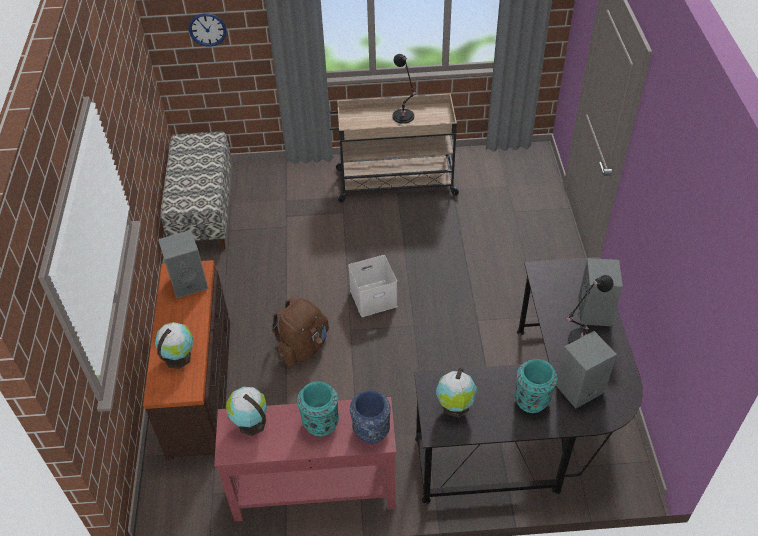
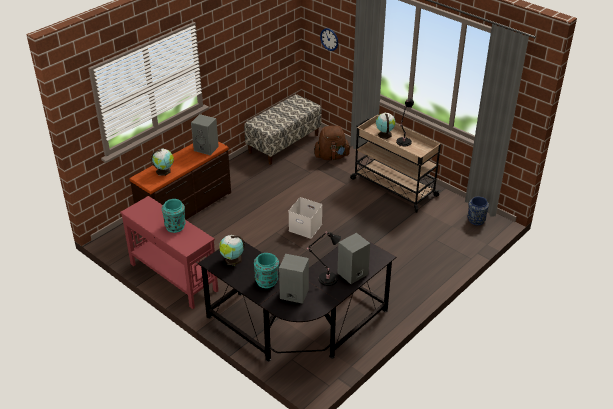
camera: 45 degrees right, 10 degrees down
globe [226,387,267,436] -> globe moved to [376,113,396,139]
brown backpack [271,298,329,366] -> brown backpack moved to [314,126,350,160]
blue vase [350,390,390,443] -> blue vase moved to [468,197,489,225]

